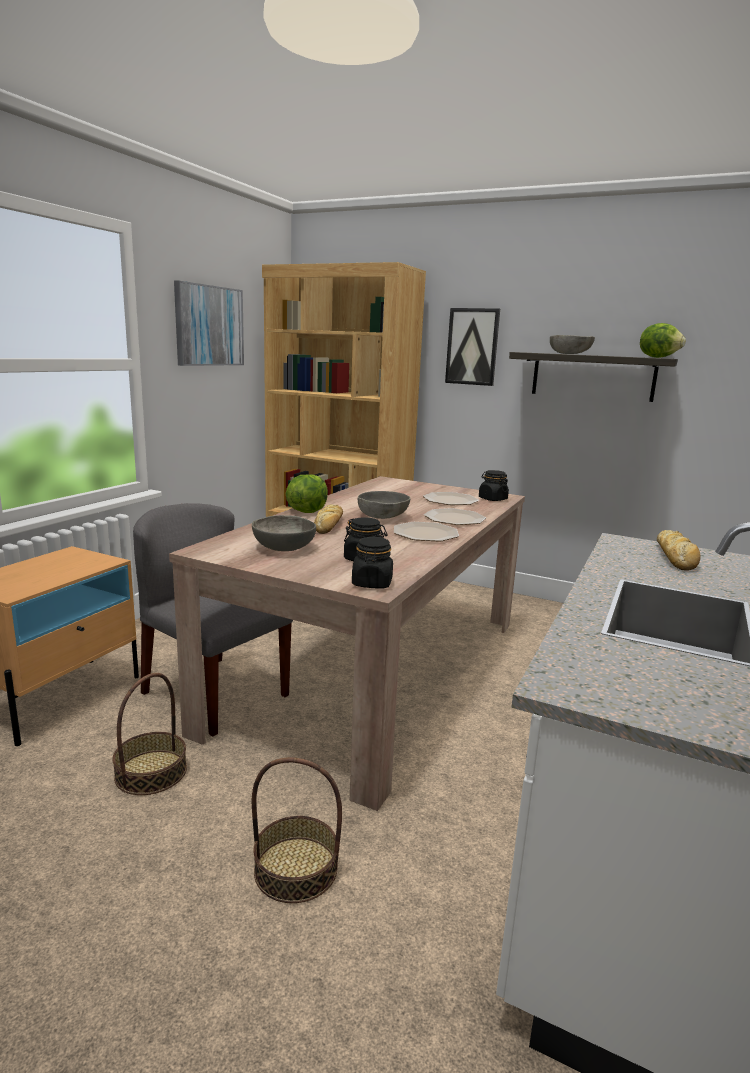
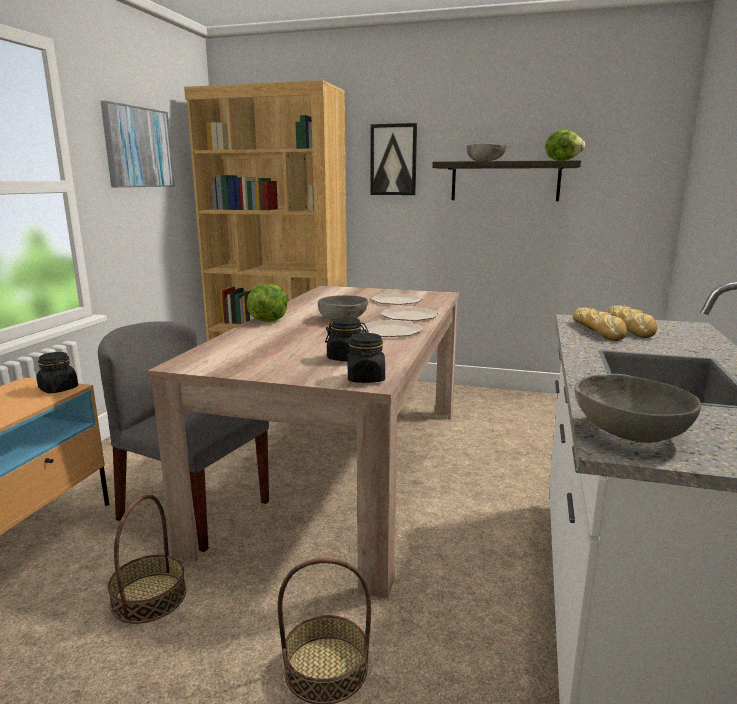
camera: 10 degrees left, 0 degrees up
grey bowl [252,515,316,551] -> grey bowl moved to [574,374,701,443]
bread [314,504,343,534] -> bread moved to [573,307,627,341]
black jar [479,470,509,501] -> black jar moved to [36,352,78,393]

